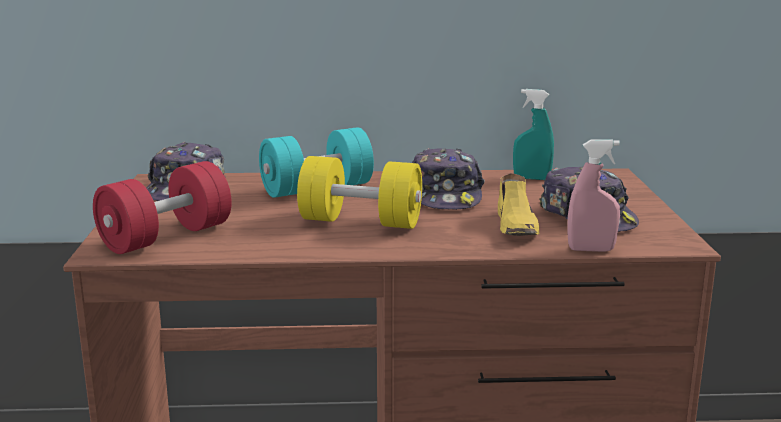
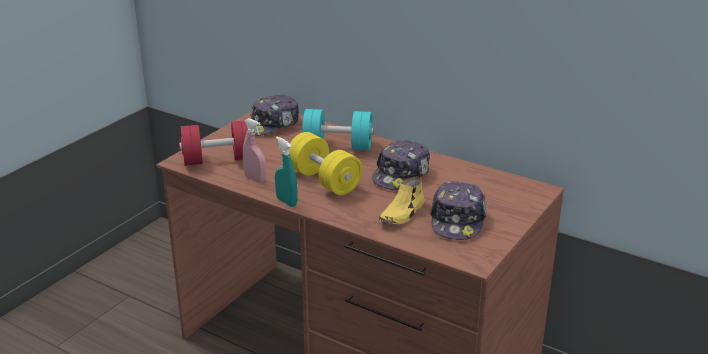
camera: 35 degrees right, 10 degrees up
turquoise spray bottle [513,89,554,180] -> turquoise spray bottle moved to [275,136,298,207]
pink spray bottle [567,140,620,252] -> pink spray bottle moved to [243,118,266,183]

